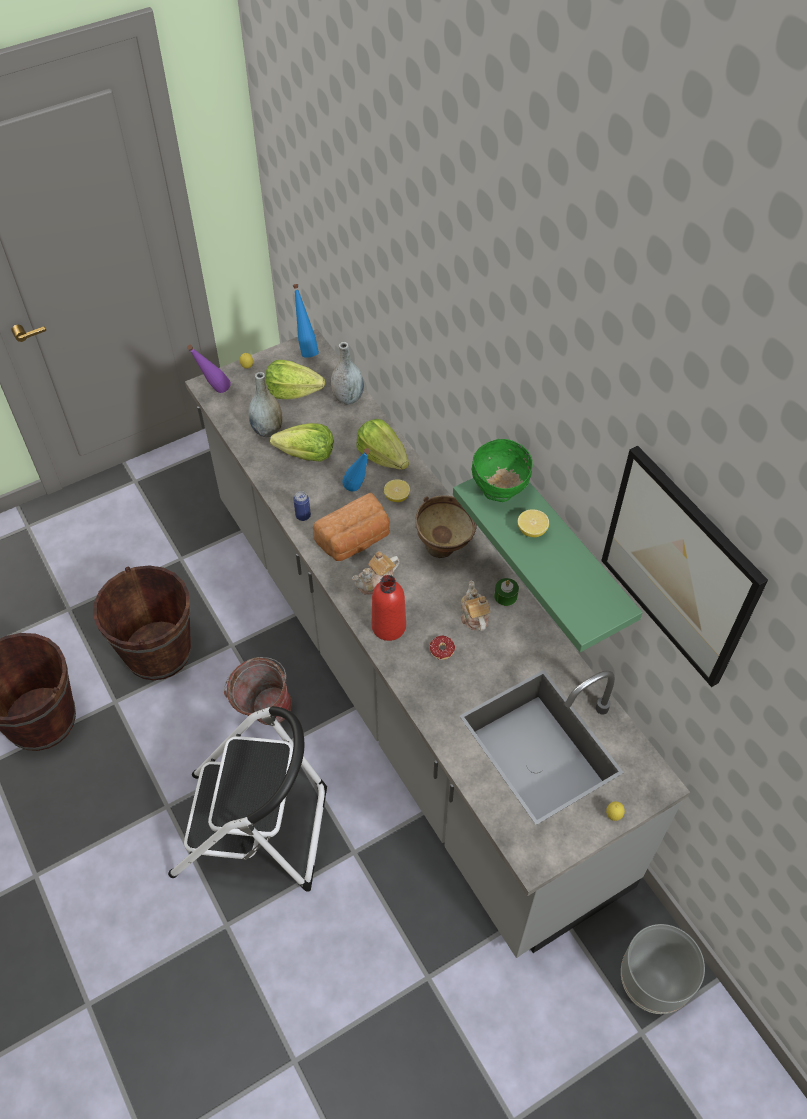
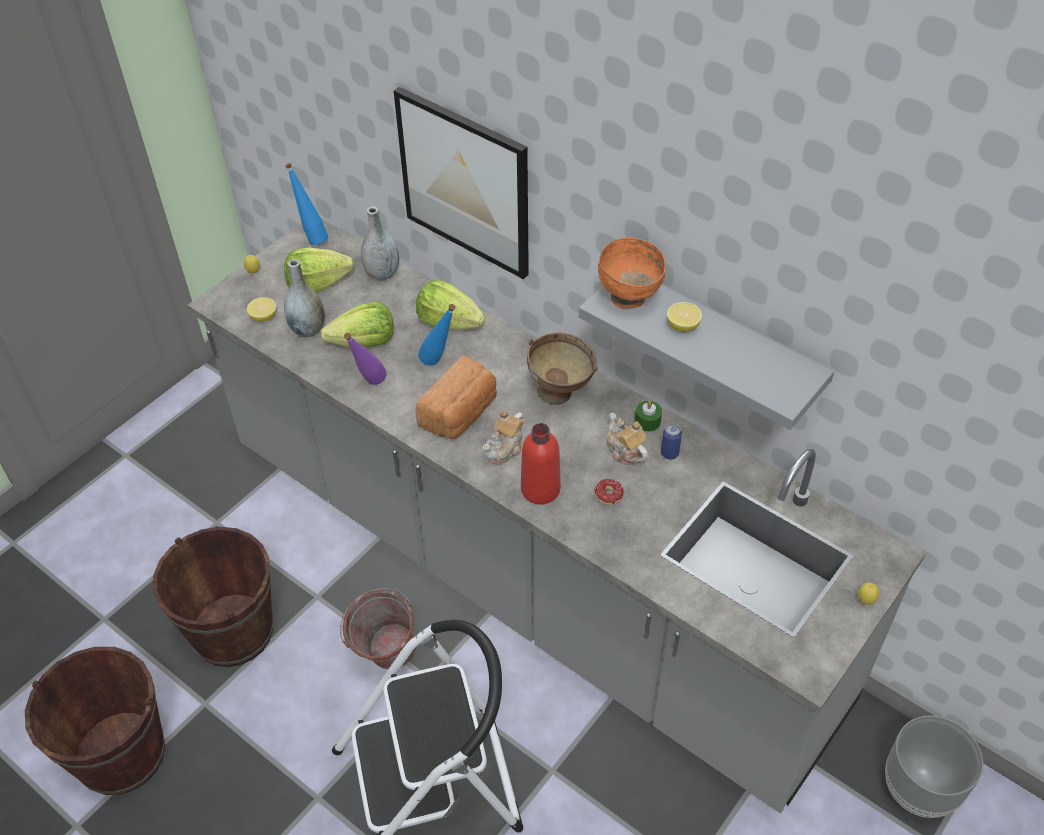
camera: 20 degrees left, 5 degrees down
purple bottle [187,345,231,393] -> purple bottle moved to [344,333,387,385]
can [293,491,311,521] -> can moved to [661,423,682,460]
lemon [384,479,410,502] -> lemon moved to [247,297,276,322]
green shelf [453,478,643,652] -> grey shelf [579,284,834,430]
green bowl [472,439,533,502] -> orange bowl [598,238,666,308]
picture [601,446,768,687] -> picture moved to [394,87,529,279]

